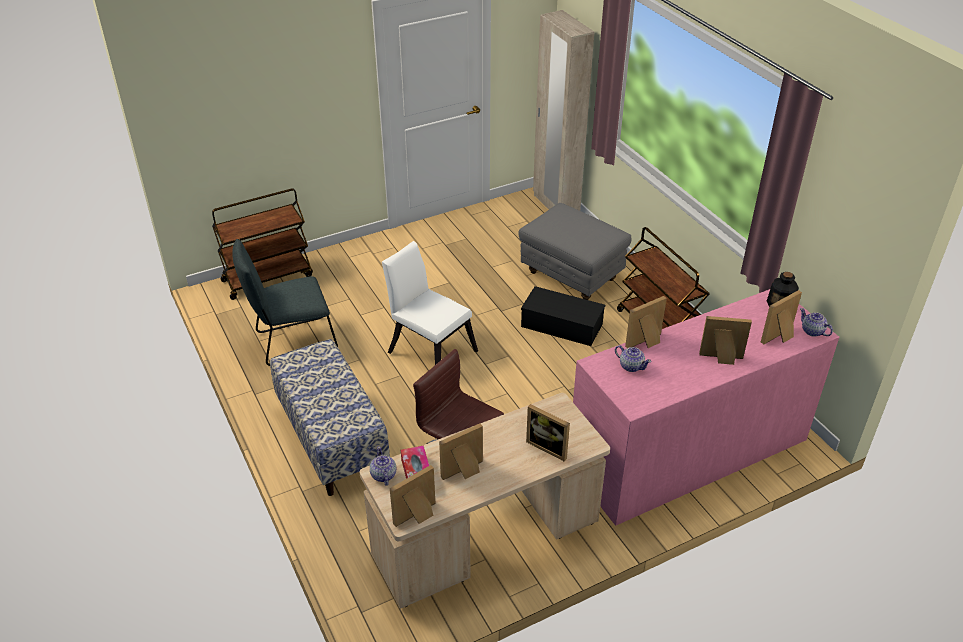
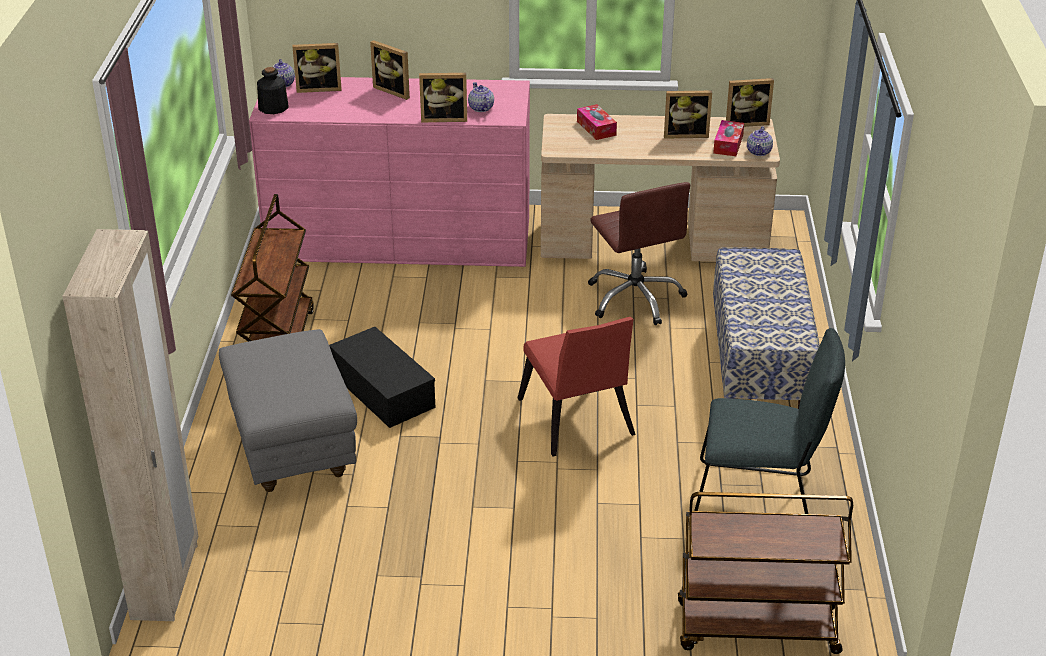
camera: 150 degrees left, 5 degrees down
white chair [382,241,478,365] -> red chair [518,317,636,457]
picture frame [526,404,570,462] -> tissue box [577,104,617,140]

